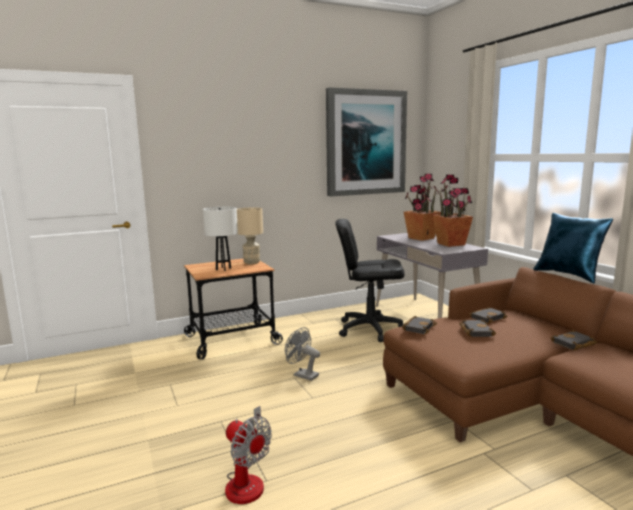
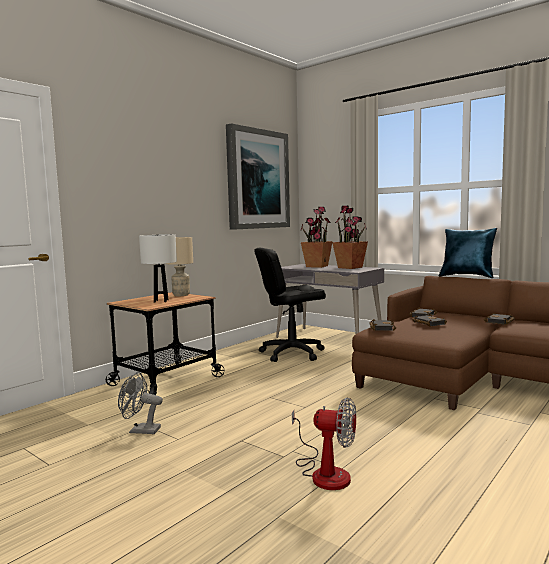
camera: 25 degrees left, 5 degrees down
grey fan [285,327,320,381] -> grey fan moved to [118,372,163,434]

